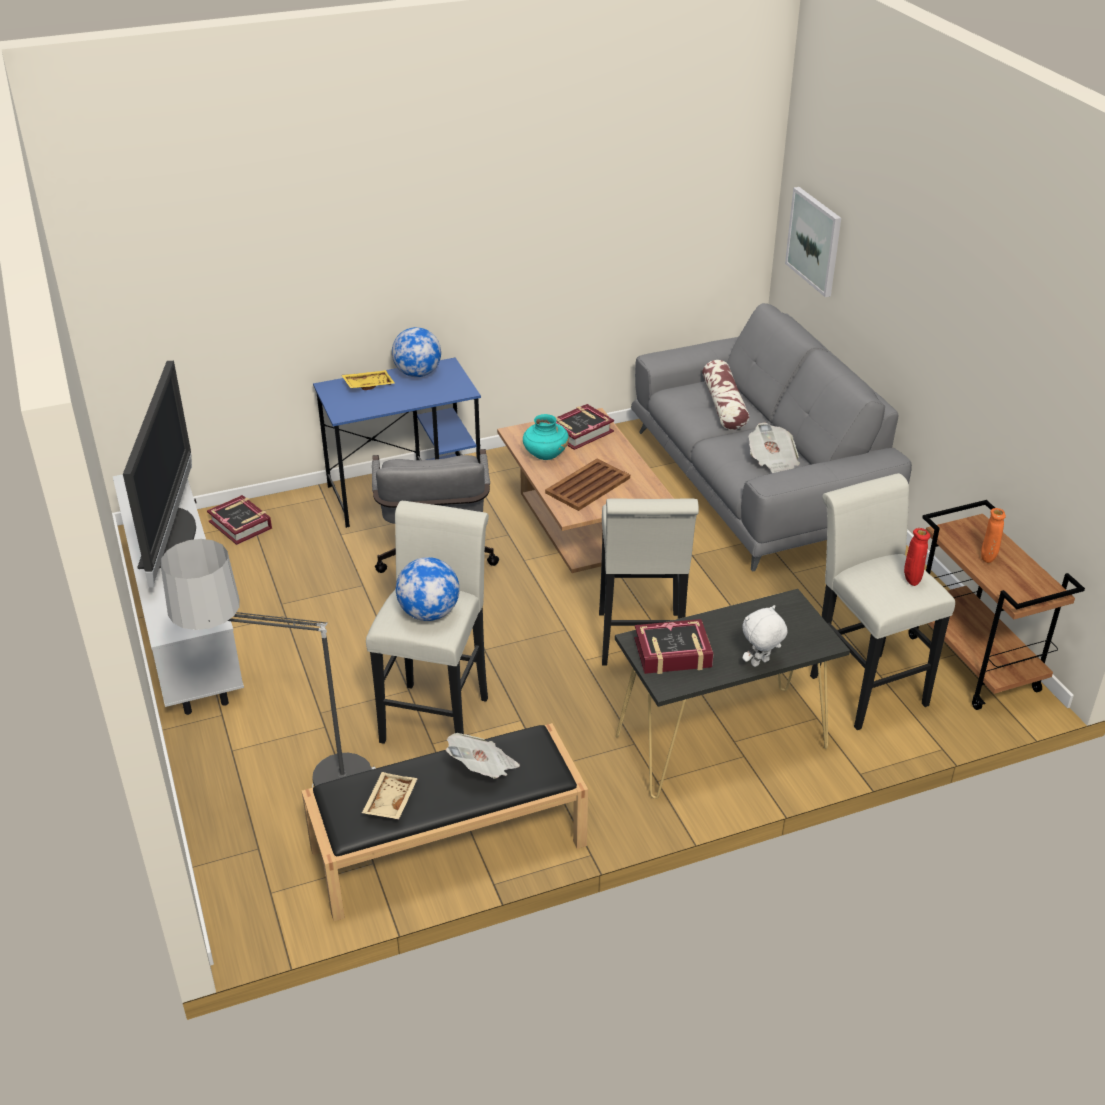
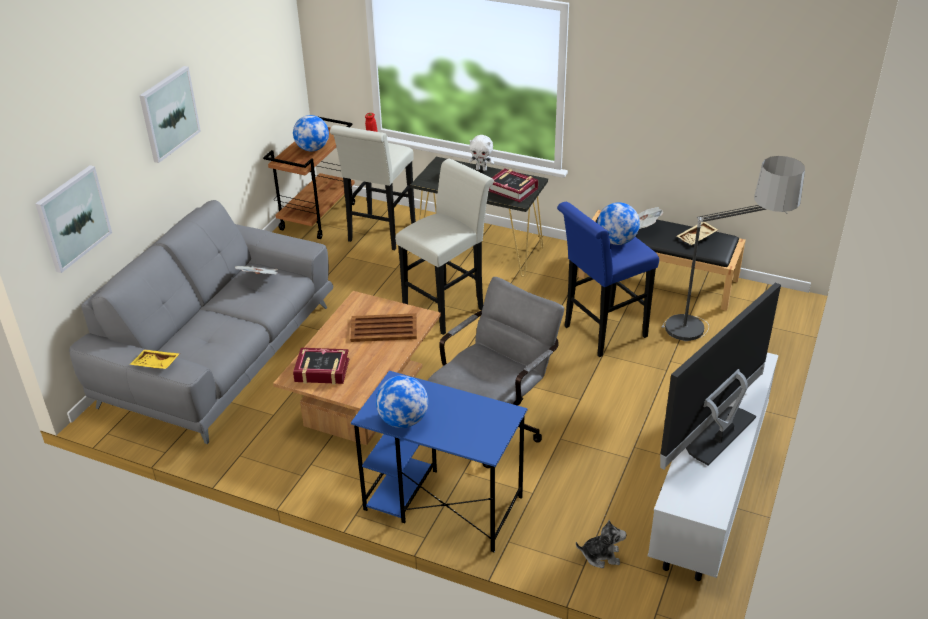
camera: 135 degrees left, 0 degrees up
book [207,495,272,545] -> plush toy [576,520,627,568]
yellow tray [342,370,395,390] -> yellow tray moved to [129,350,180,369]
white stool [366,501,489,744] -> blue stool [557,202,659,357]
turquoise vase [523,414,569,460] -> none
pillow [702,360,749,430] -> none
orange vase [981,508,1006,563] -> globe [293,115,329,151]
none -> picture [139,66,201,163]

